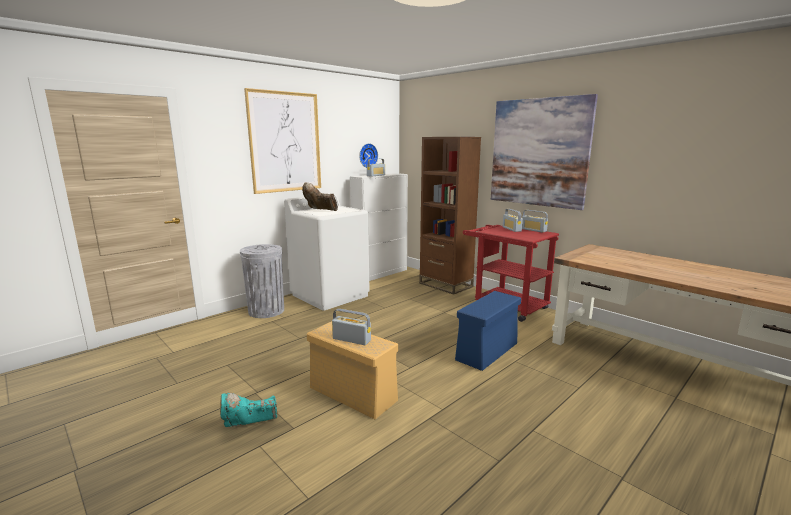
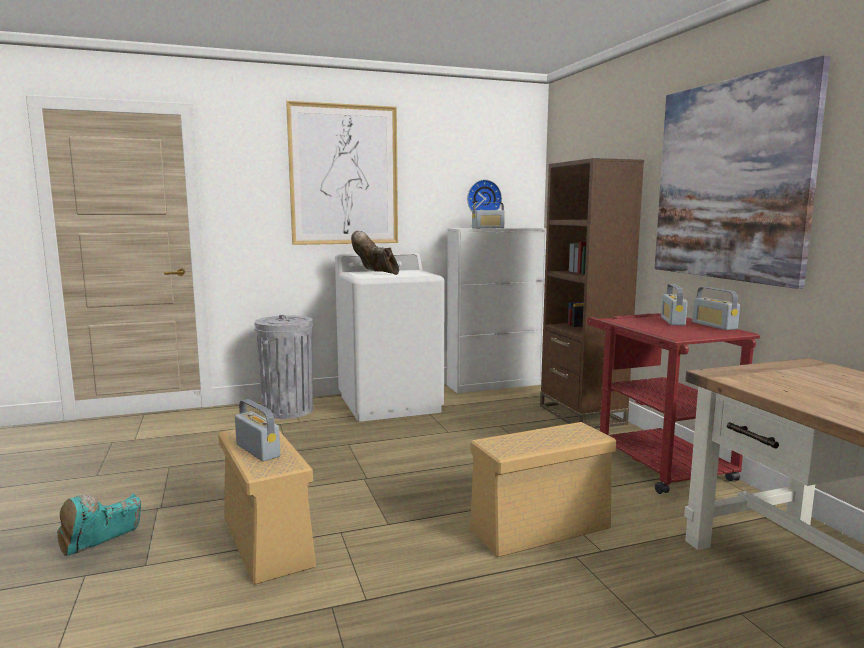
camera: 25 degrees right, 5 degrees down
turquoise boot [220,393,277,427] -> turquoise boot turned 60 degrees counterclockwise [57,494,141,556]
blue storage box [455,291,521,371] -> beige storage box [470,422,616,557]

